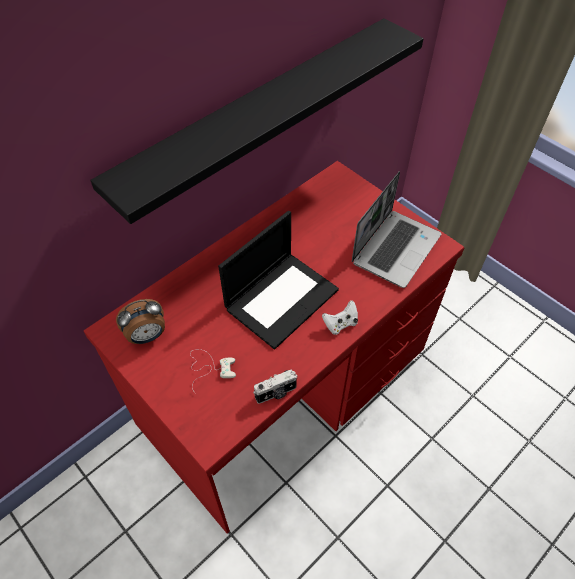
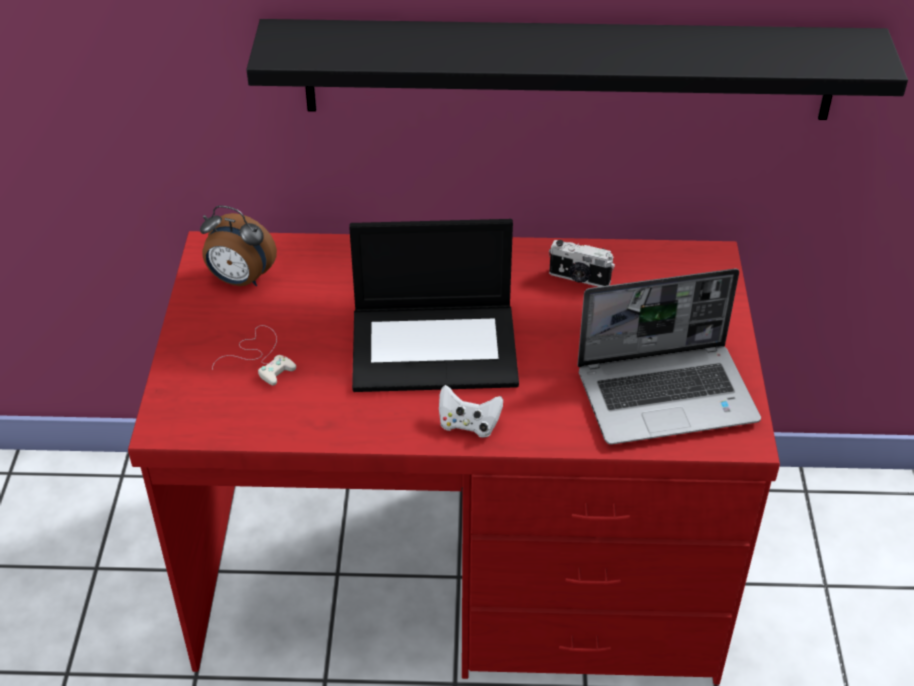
camera: 45 degrees right, 10 degrees down
camera [253,370,298,404] -> camera moved to [549,240,615,287]

